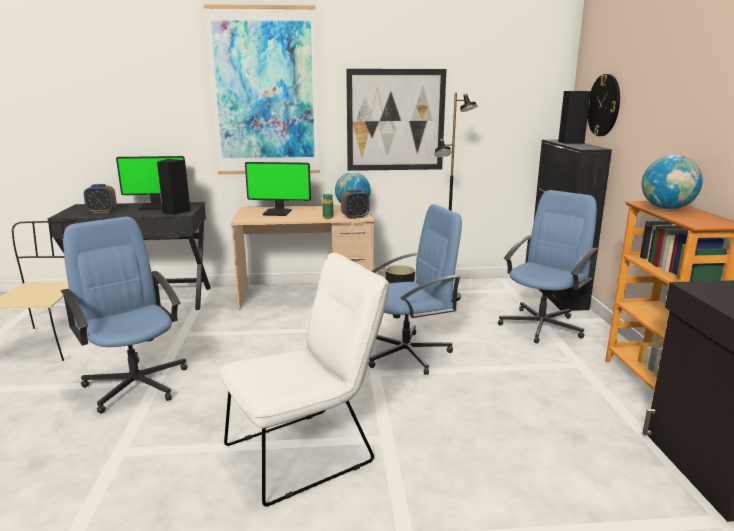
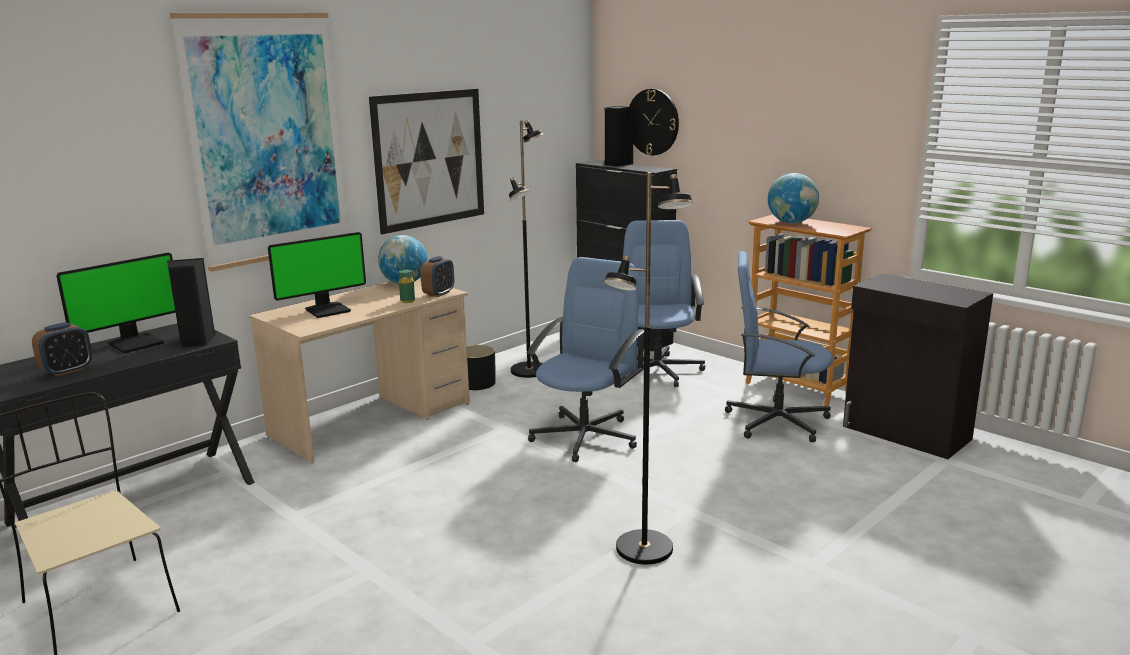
camera: 40 degrees left, 0 degrees up
blue office chair [61,216,187,414] -> blue office chair moved to [725,251,833,442]
white chair [219,253,389,506] -> black floor lamp [604,172,693,564]

